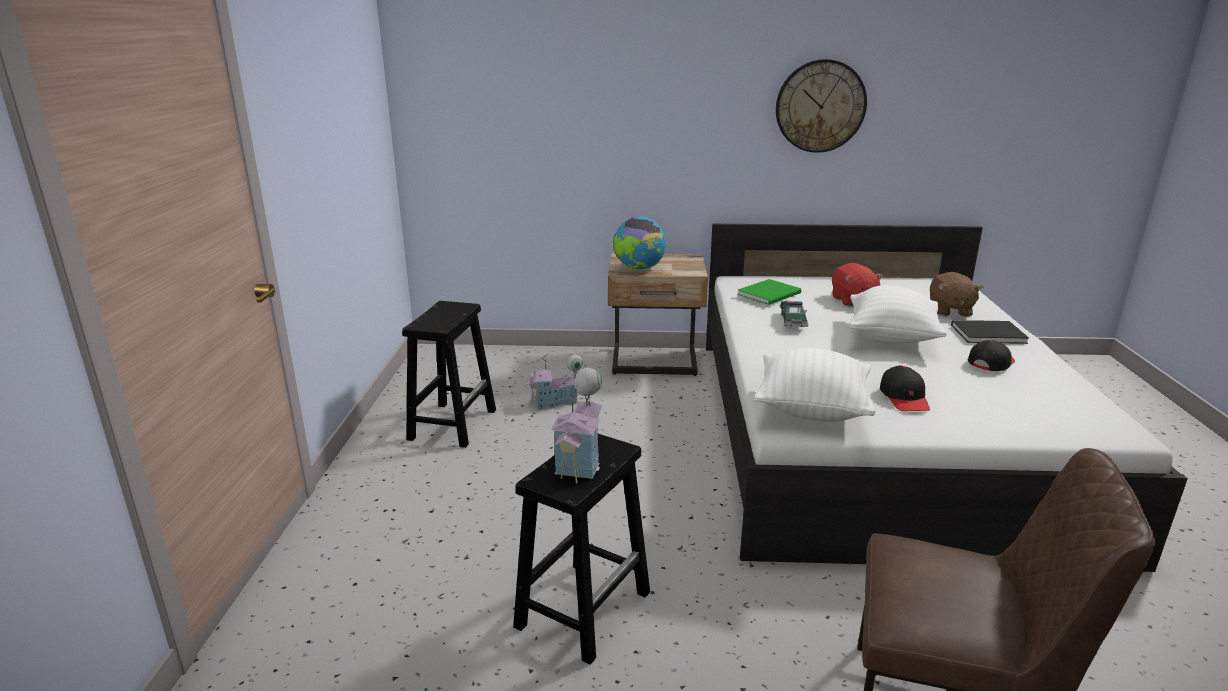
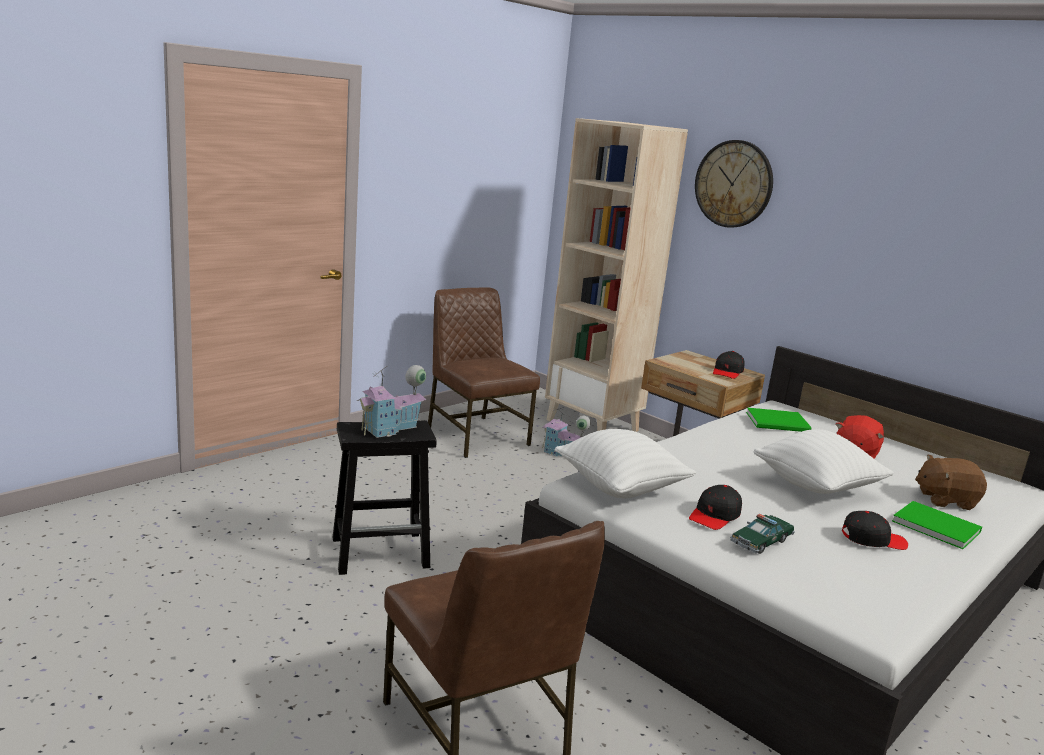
camera: 40 degrees right, 5 degrees down
black stool [402,301,496,448] -> brown chair [428,287,540,458]
globe [613,216,667,270] -> none
wall clock [776,59,867,153] -> wall clock moved to [695,140,773,228]
toy car [780,301,809,327] -> toy car moved to [730,514,795,554]
brown plush toy [930,272,983,317] -> brown plush toy turned 45 degrees clockwise [915,455,987,510]
black book [951,320,1029,344] -> green book [892,501,982,549]
none -> beige bookcase [545,118,688,432]
none -> black cap [713,351,745,379]

